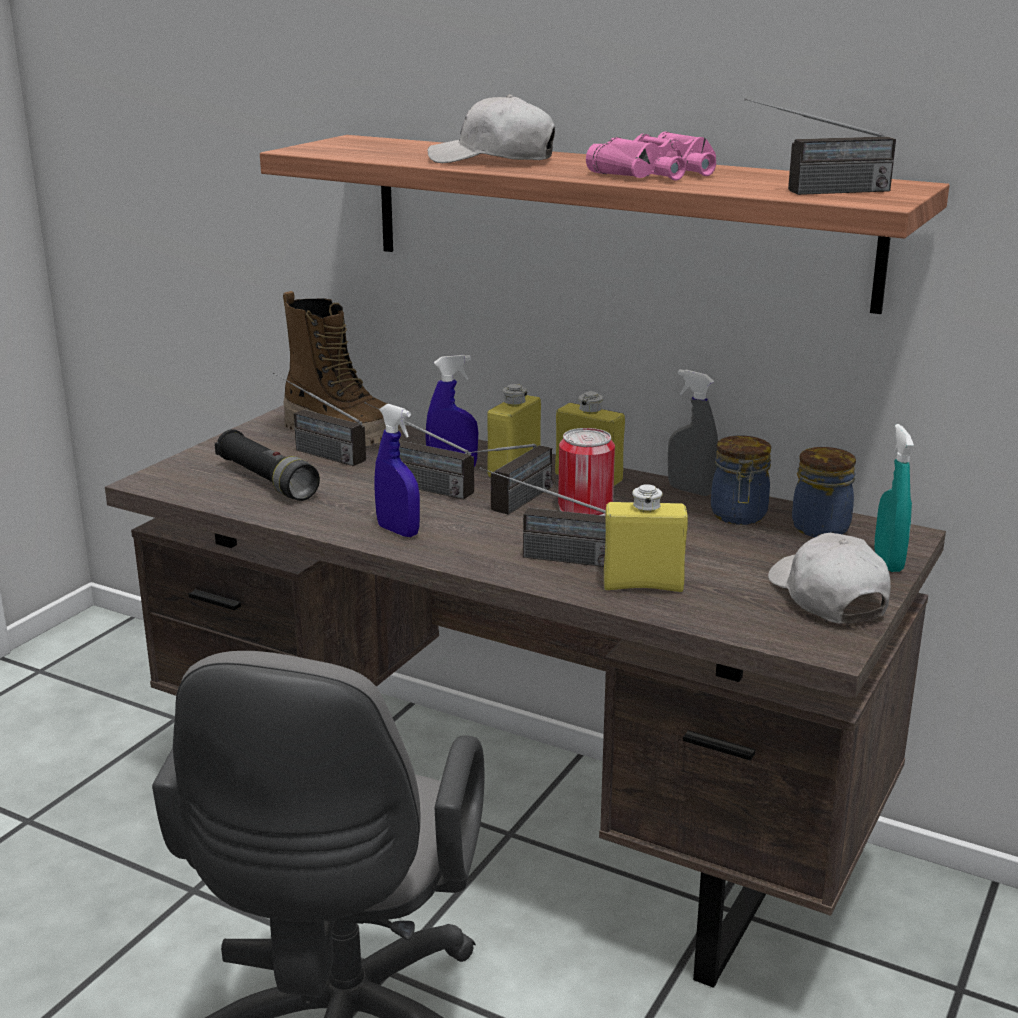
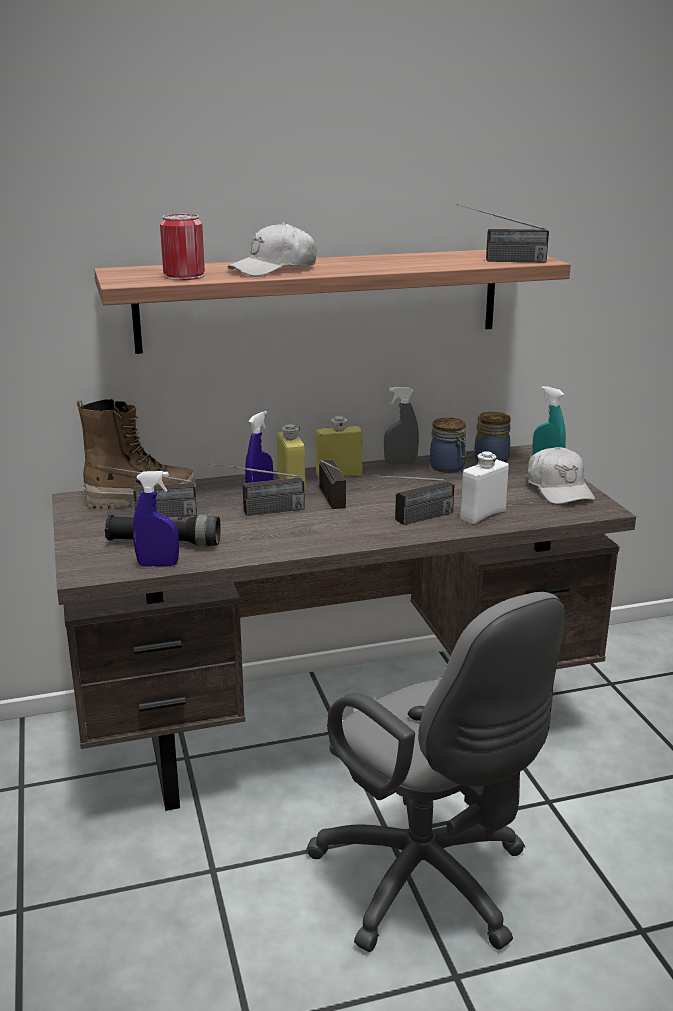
camera: 45 degrees left, 0 degrees up
blue spray bottle [375,404,420,537] -> blue spray bottle moved to [133,471,179,567]
can [558,428,615,516] -> can moved to [160,214,205,280]
pink binoculars [586,131,716,181] -> none
yellow bottle [604,484,688,592] -> white bottle [460,451,509,524]
radio [744,98,896,195] -> radio turned 60 degrees clockwise [457,204,549,262]
white cap [768,533,891,624] -> white cap turned 135 degrees counterclockwise [528,447,595,504]

